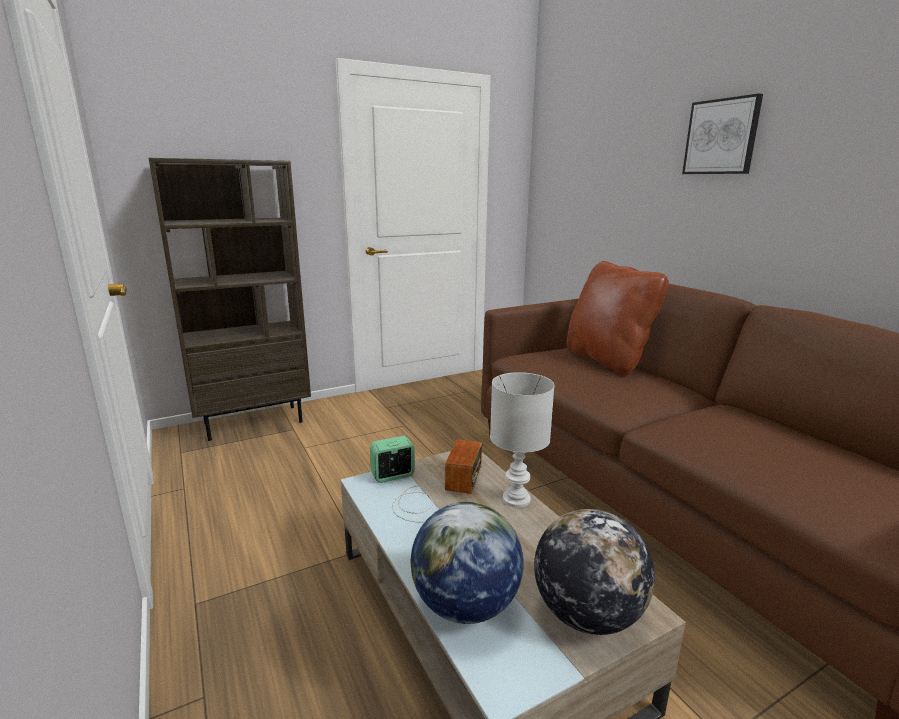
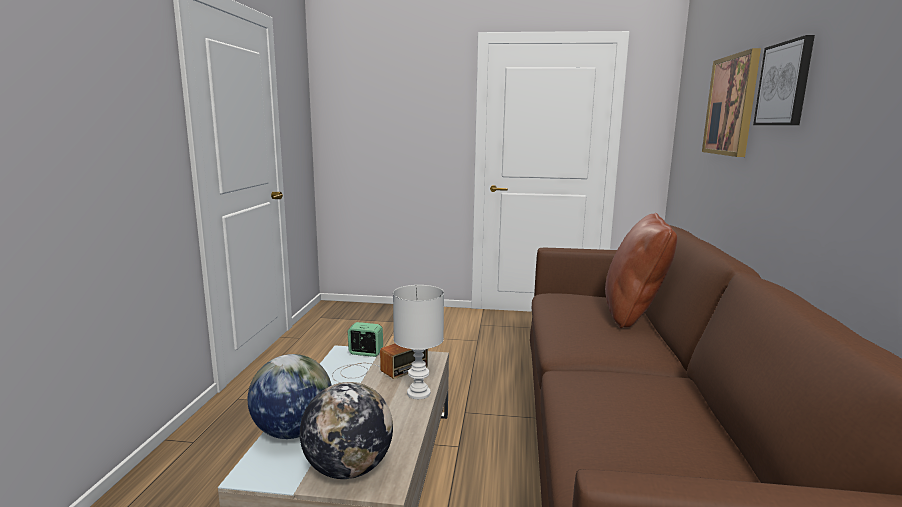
camera: 35 degrees right, 5 degrees down
brown bookcase [148,158,311,441] -> none
none -> picture [702,48,761,157]

